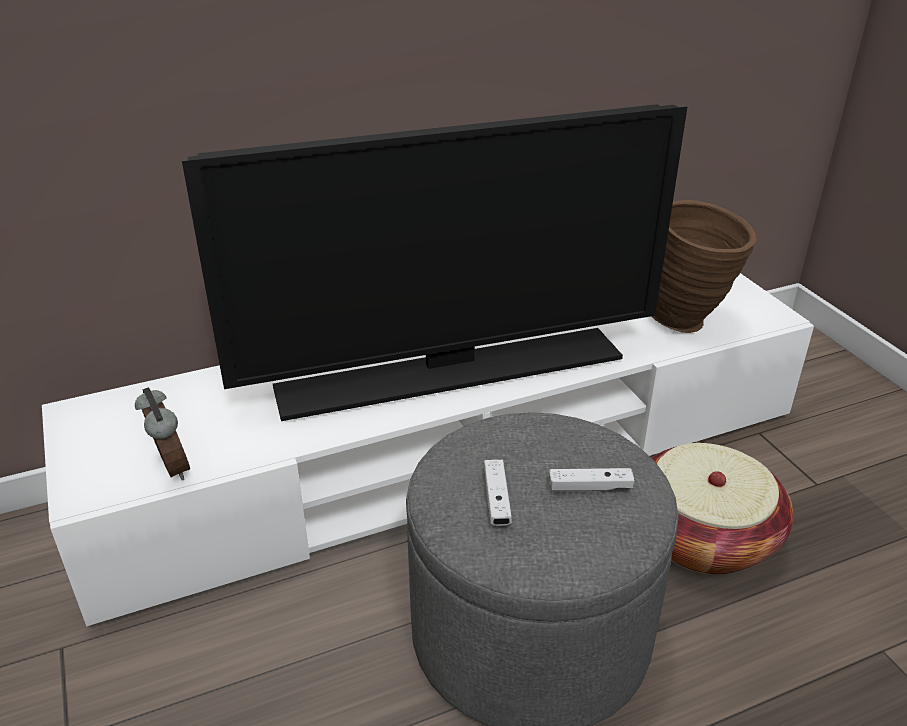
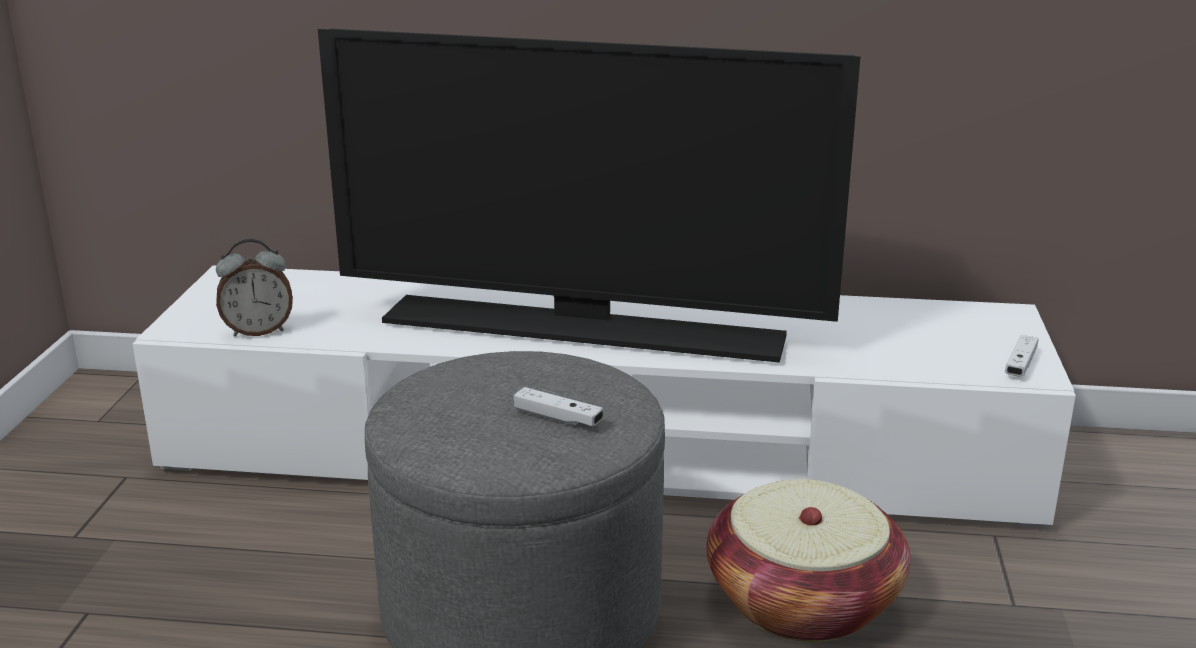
camera: 30 degrees right, 10 degrees down
alarm clock [135,387,190,480] -> alarm clock turned 75 degrees clockwise [216,239,293,336]
white game controller [484,459,512,526] -> white game controller moved to [1005,335,1039,377]
brown vase [651,200,757,333] -> none

